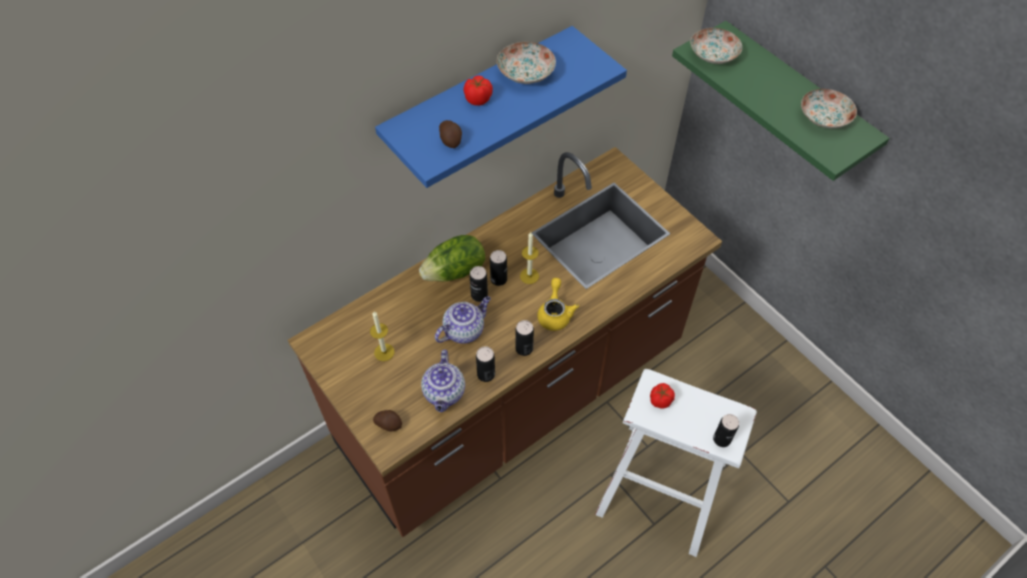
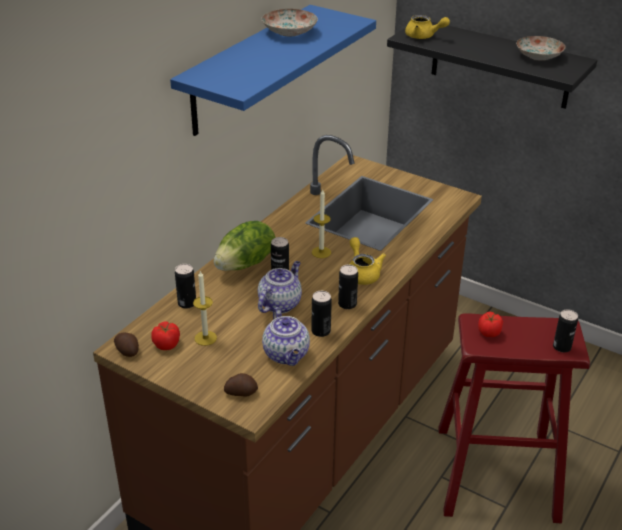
camera: 20 degrees left, 20 degrees down
potato [439,120,462,148] -> potato moved to [114,333,139,357]
tomato [464,75,493,106] -> tomato moved to [151,321,180,350]
can [490,250,507,286] -> can moved to [175,264,196,309]
white stool [595,369,757,557] -> red stool [438,313,590,523]
green shelf [672,21,890,181] -> black shelf [387,22,597,109]
plate [690,28,742,64] -> yellow teapot [405,15,450,39]

